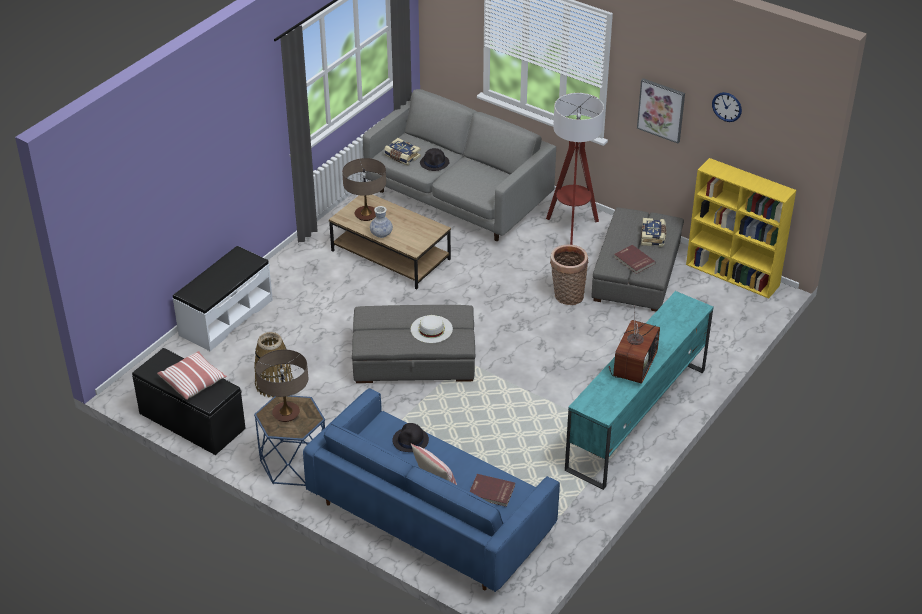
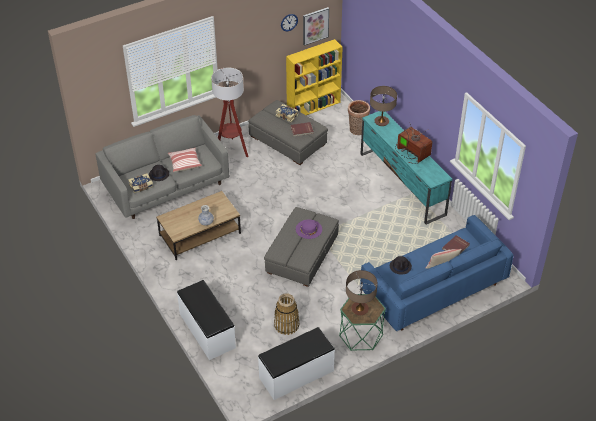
camera: 65 degrees left, 5 degrees up
black bench [132,348,246,455] -> white bench [258,327,335,400]
pillow [157,351,227,400] -> pillow moved to [168,148,202,172]
blue side table [254,395,325,486] -> green side table [339,294,386,351]
table lamp [342,158,386,221] -> table lamp moved to [370,86,397,126]
white hat [411,315,453,343] -> purple hat [296,220,322,239]
basket [550,244,588,305] -> basket moved to [348,100,370,135]
picture [637,78,685,143] -> picture moved to [303,7,329,46]

